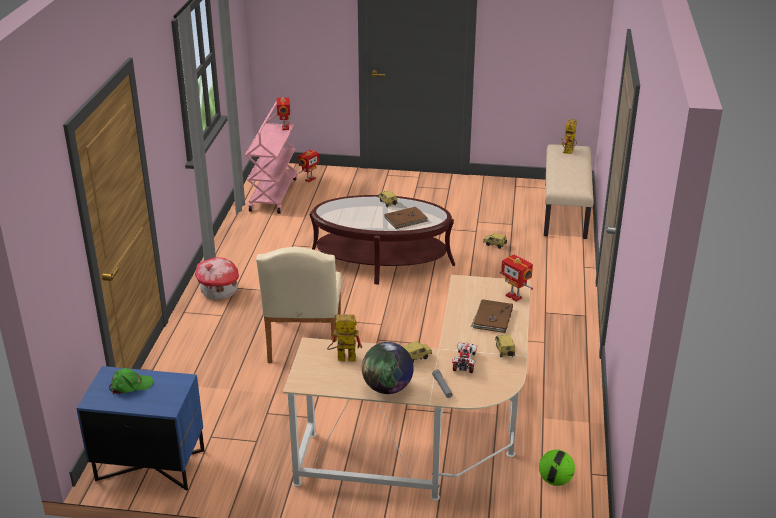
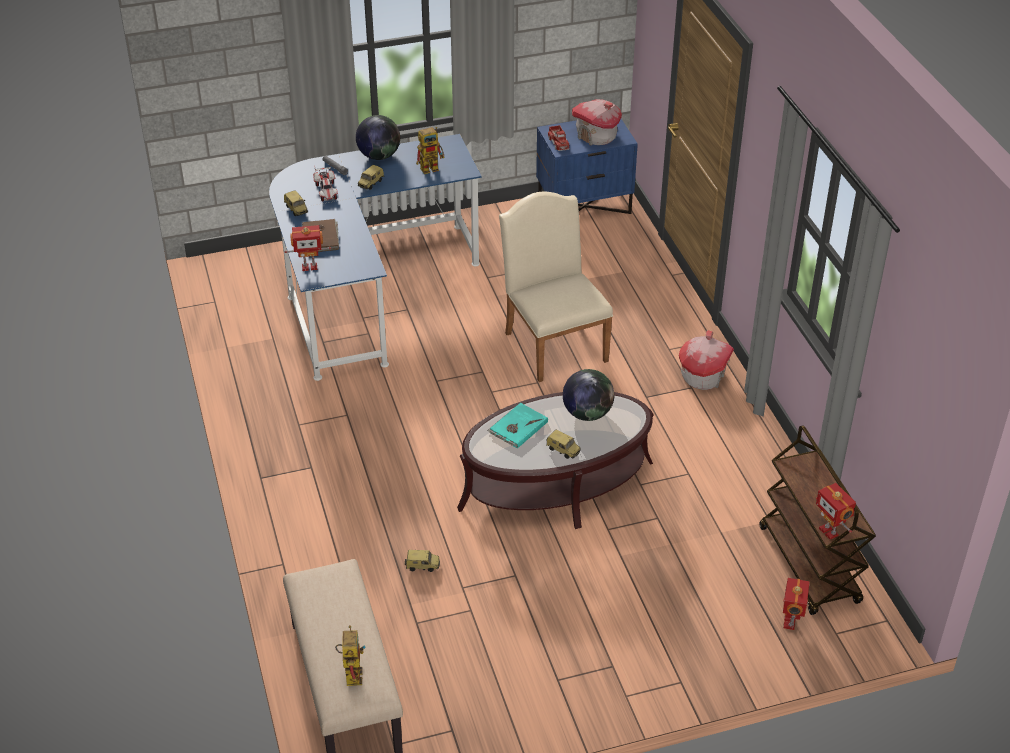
camera: 155 degrees right, 10 degrees up
green cap [109,368,153,395] -> toy house [572,99,622,145]
pink cart [245,101,297,214] -> brown cart [759,425,876,615]
beige desk [283,275,531,501] -> blue desk [269,134,482,381]
brown book [385,207,428,229] -> turquoise book [487,403,548,449]
toy robot [500,254,533,302] -> toy robot turned 150 degrees clockwise [285,225,331,271]
football [539,450,575,486] -> none
none -> toy truck [548,125,569,151]
none -> globe [563,369,614,421]

